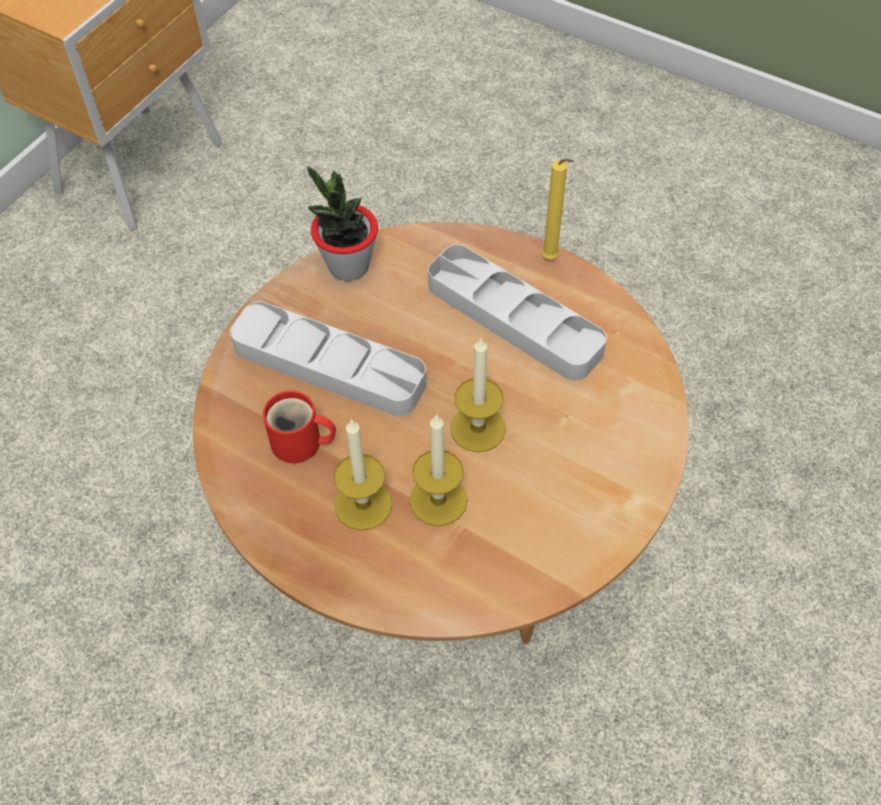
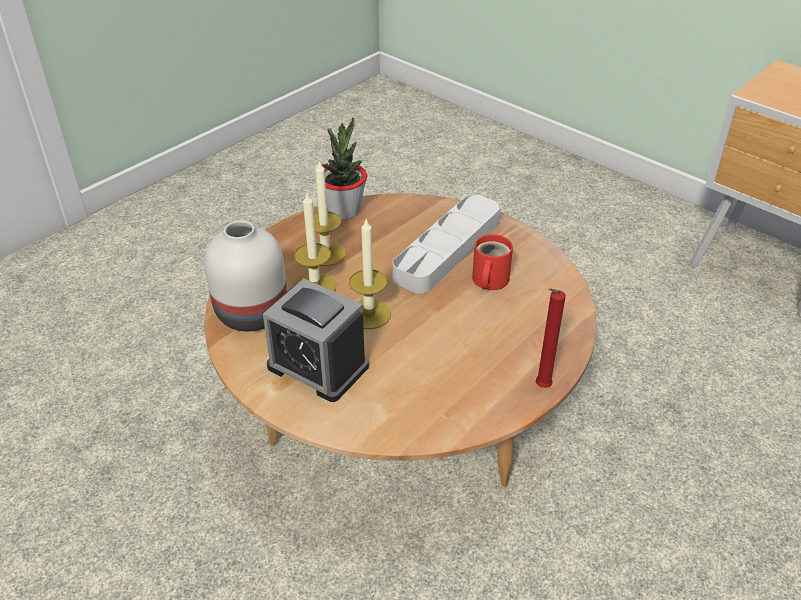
camera: 100 degrees right, 15 degrees down
red mug [263,391,336,463] -> red mug moved to [472,234,513,290]
potted plant [307,166,378,281] -> potted plant moved to [322,117,367,220]
grey tray [428,244,607,381] -> none
yellow candle [542,158,574,259] -> red candle [536,288,566,388]
none -> white vase [204,220,287,331]
none -> alarm clock [263,278,369,402]

